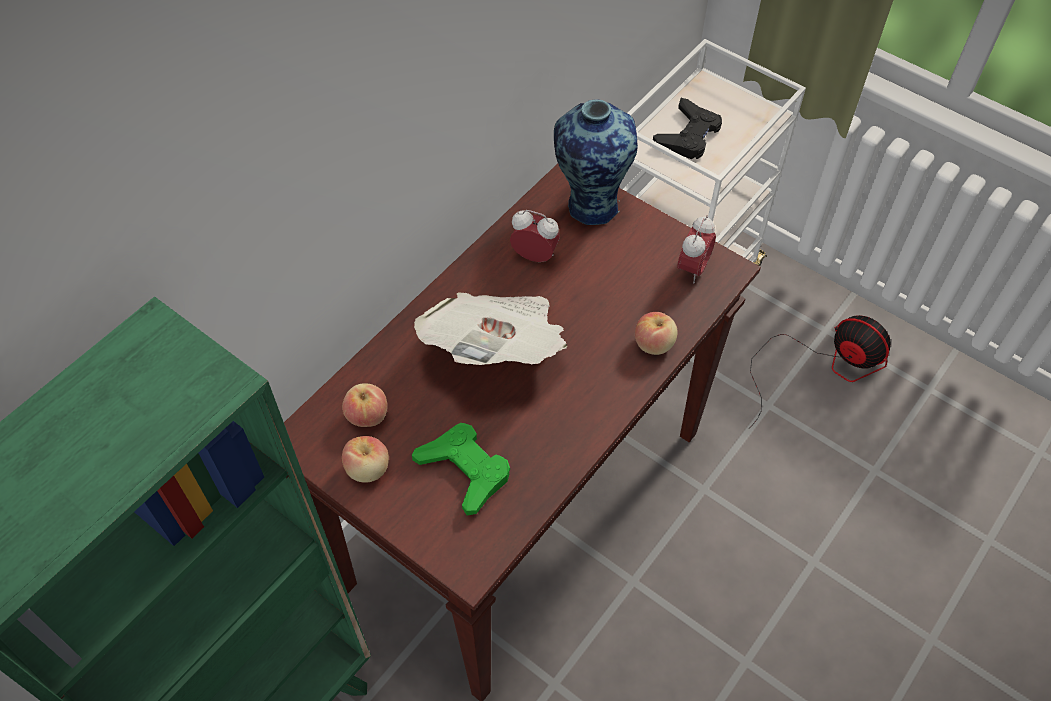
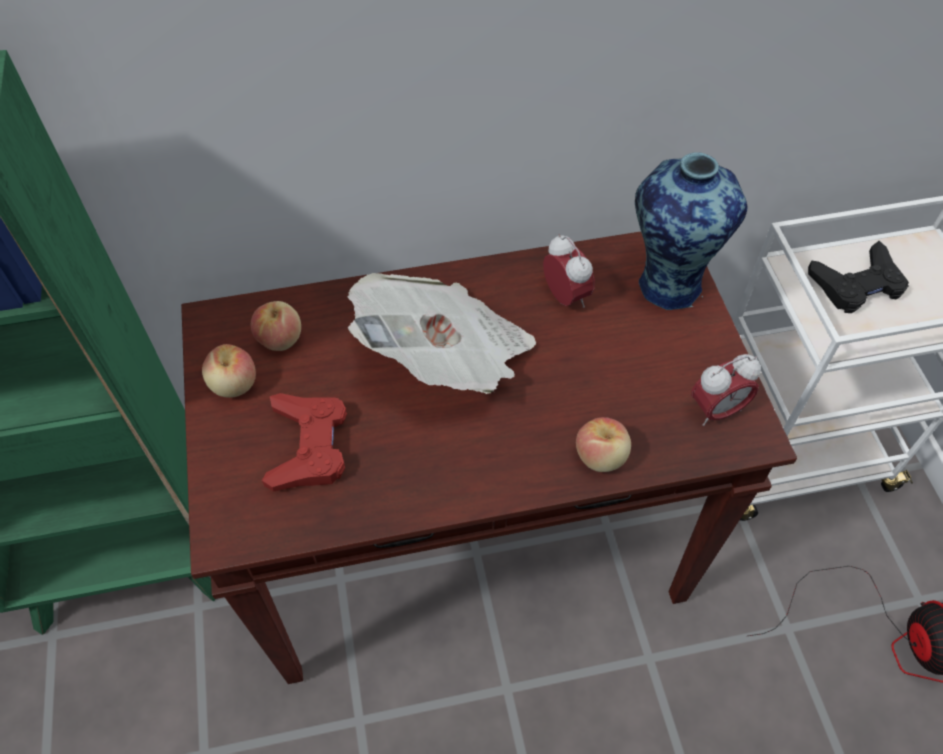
camera: 40 degrees right, 0 degrees up
green game controller [412,423,510,515] -> red game controller [262,393,347,491]

